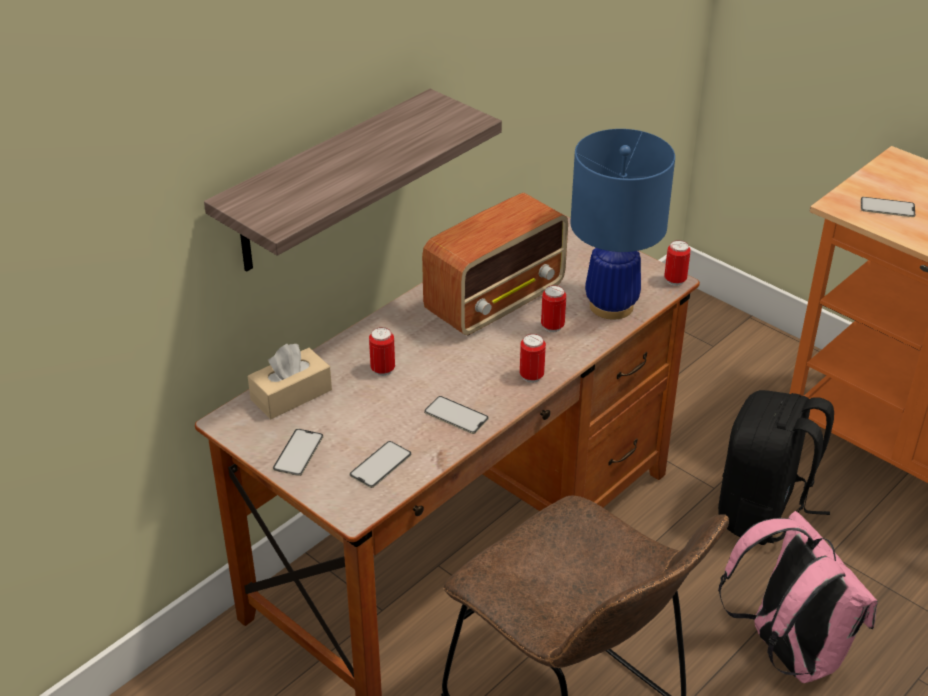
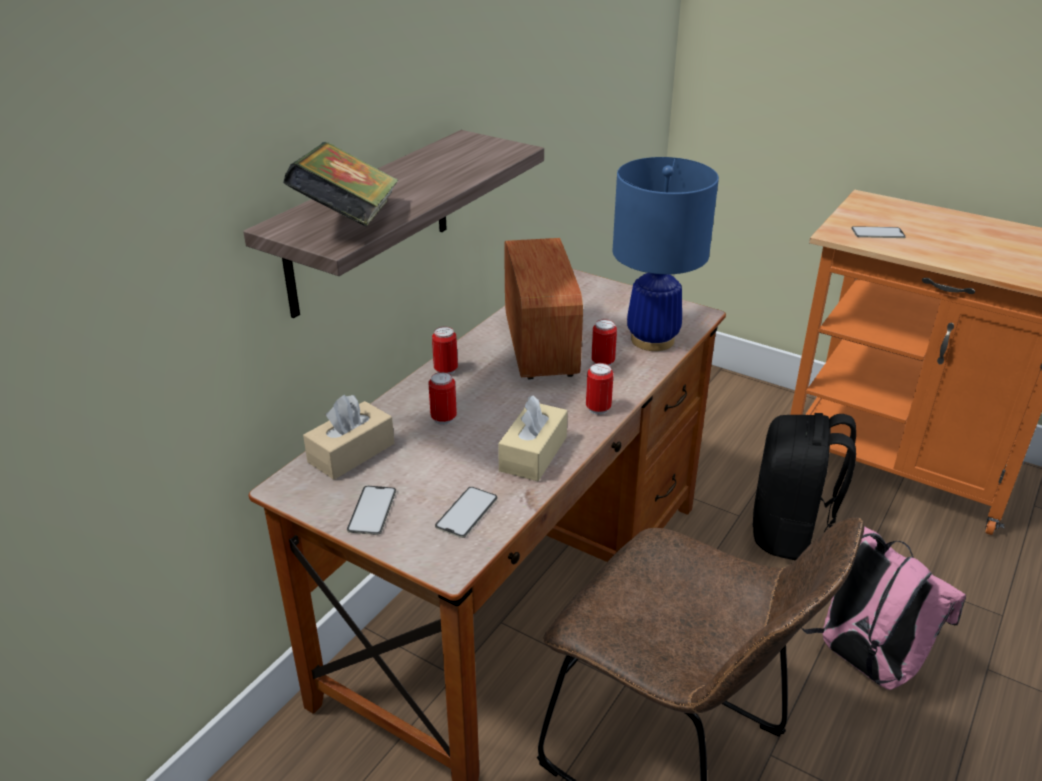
camera: 10 degrees left, 5 degrees down
radio [422,193,568,336] -> radio turned 45 degrees counterclockwise [504,238,583,380]
phone [424,396,489,434] -> beige tissue box [498,396,568,481]
can [664,240,690,286] -> can moved to [432,327,458,375]
none -> book [283,142,398,227]

